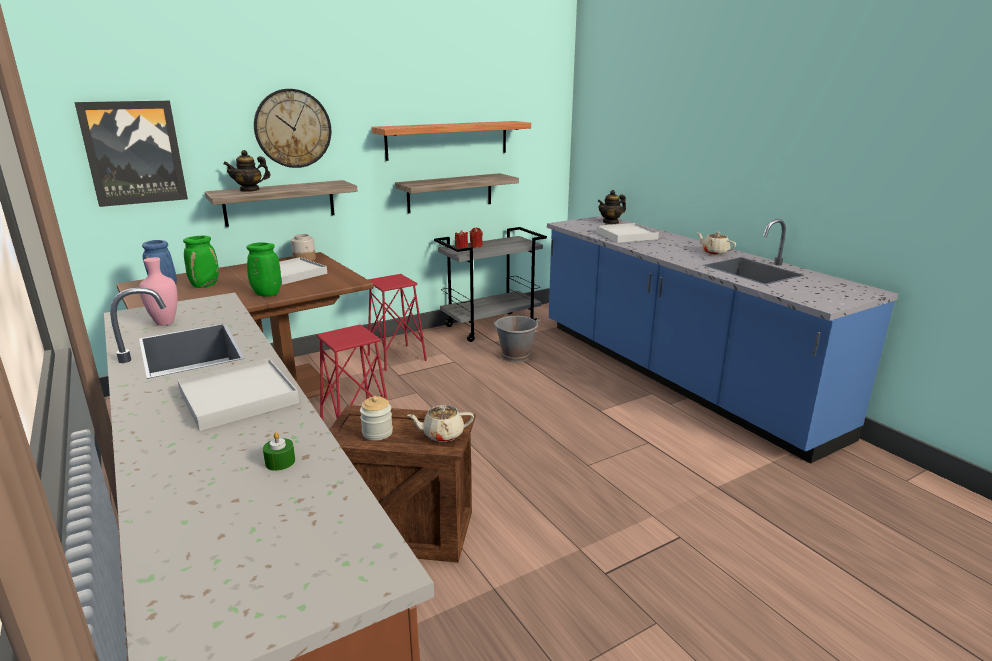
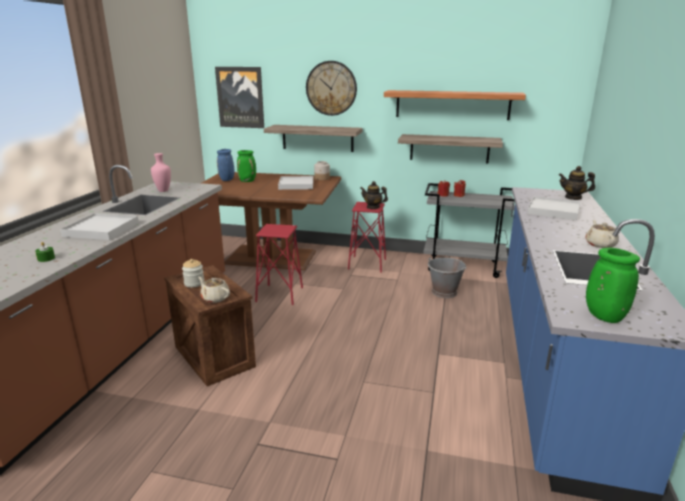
camera: 45 degrees right, 0 degrees up
teapot [223,150,271,192] -> teapot moved to [360,181,388,209]
green vase [247,243,281,296] -> green vase moved to [586,248,640,323]

